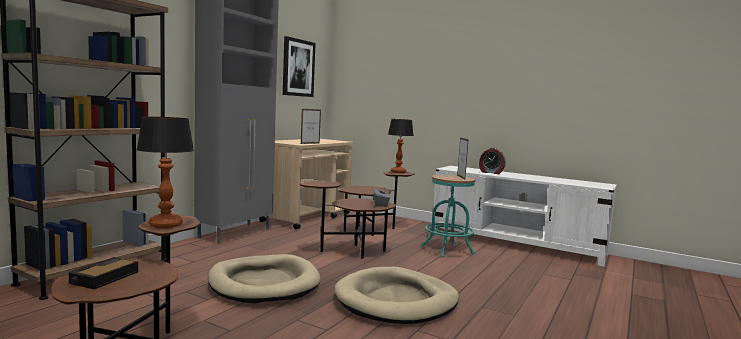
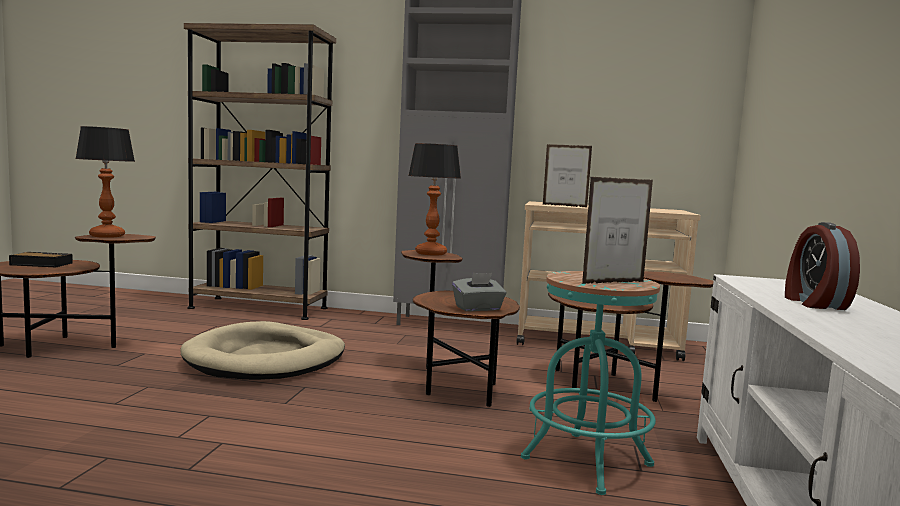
camera: 70 degrees right, 0 degrees up
picture [283,36,316,97] -> none
beige dog bed [334,267,459,324] -> none
table lamp [388,119,414,173] -> table lamp moved to [408,143,461,256]

